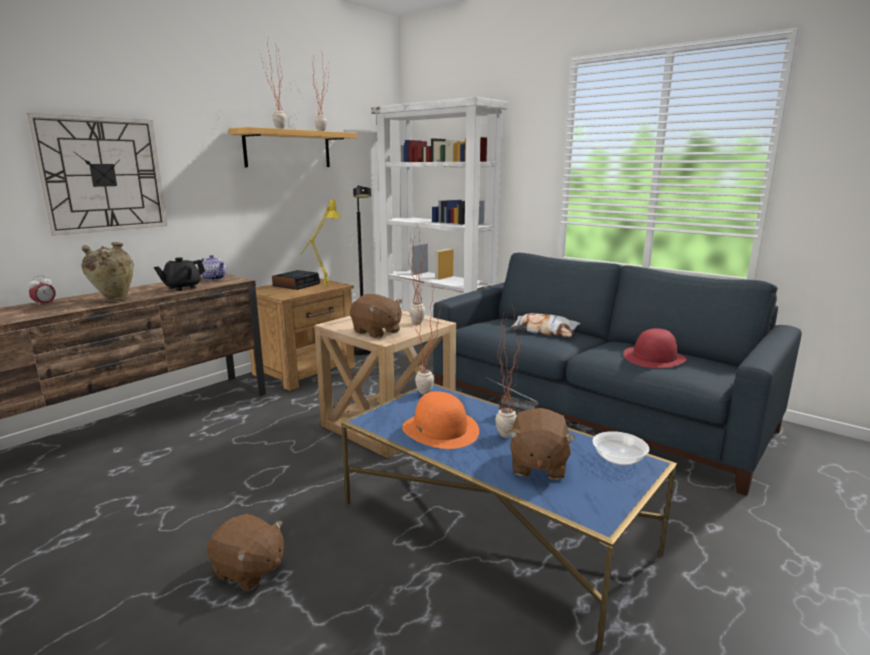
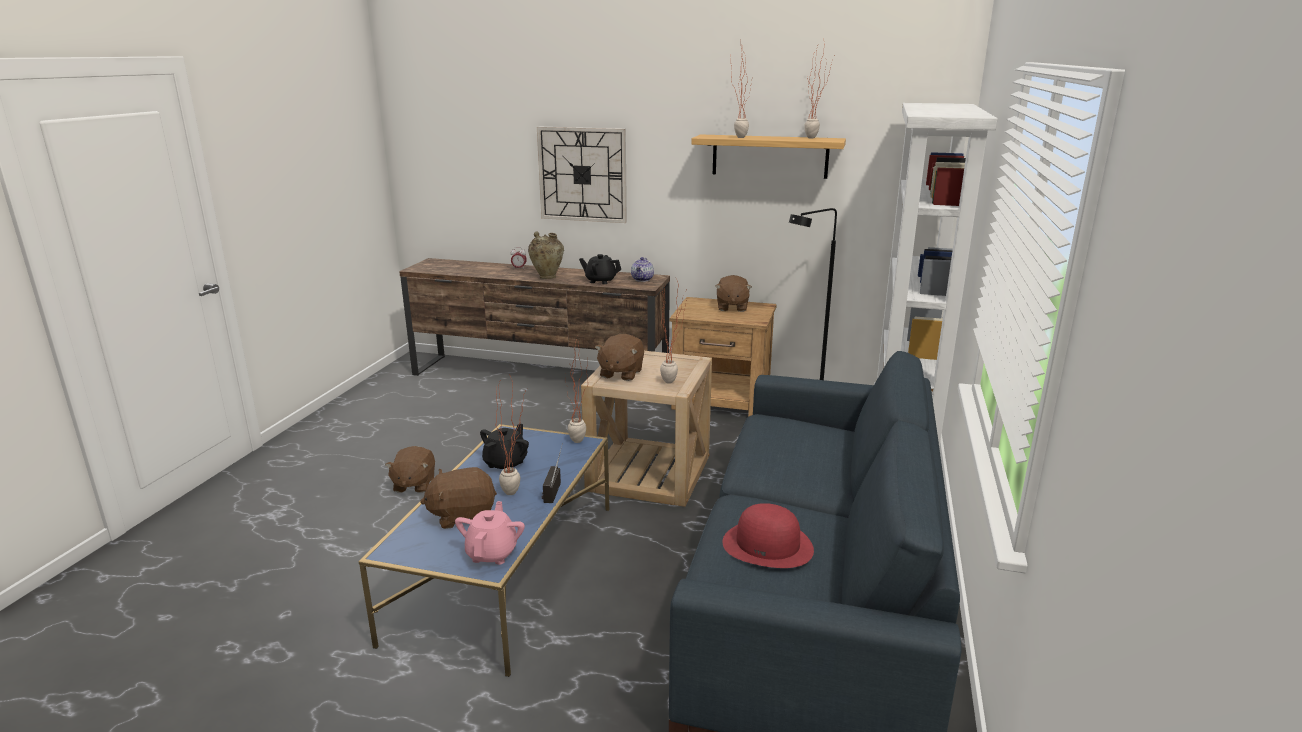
camera: 65 degrees right, 5 degrees up
alarm clock [272,270,320,290] -> brown plush toy [715,275,752,312]
yellow table lamp [301,198,341,286] -> none
orange hat [402,391,479,449] -> black teapot [480,424,529,469]
pillow [510,313,580,337] -> none
bowl [593,431,650,466] -> pink teapot [455,501,525,565]

